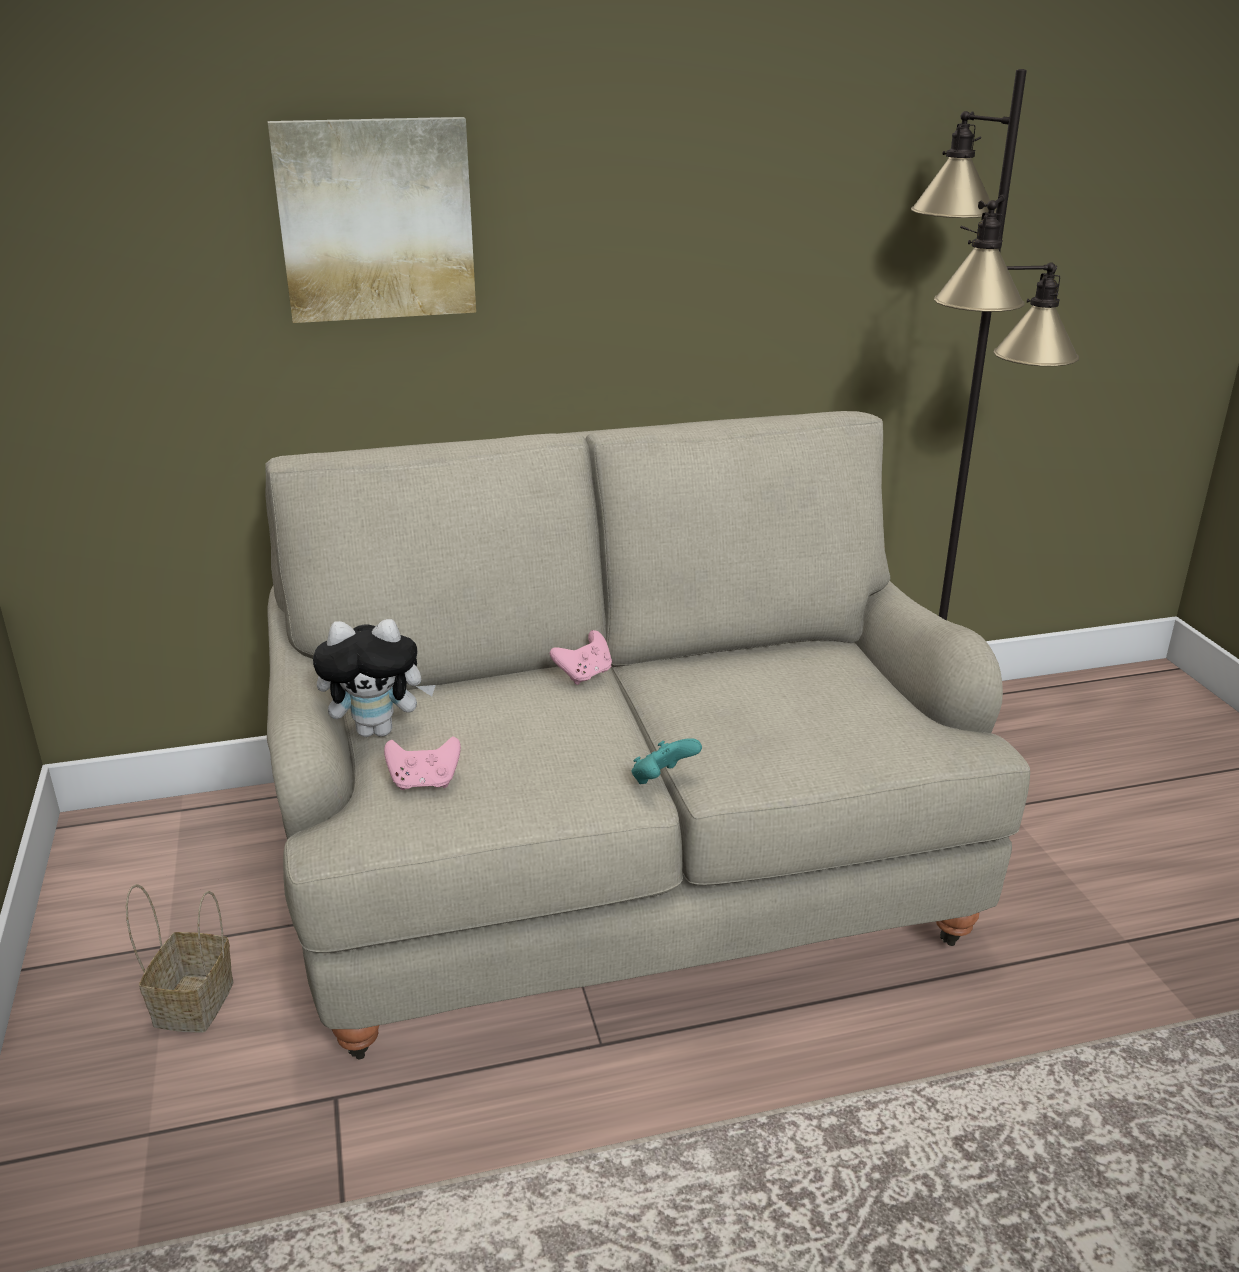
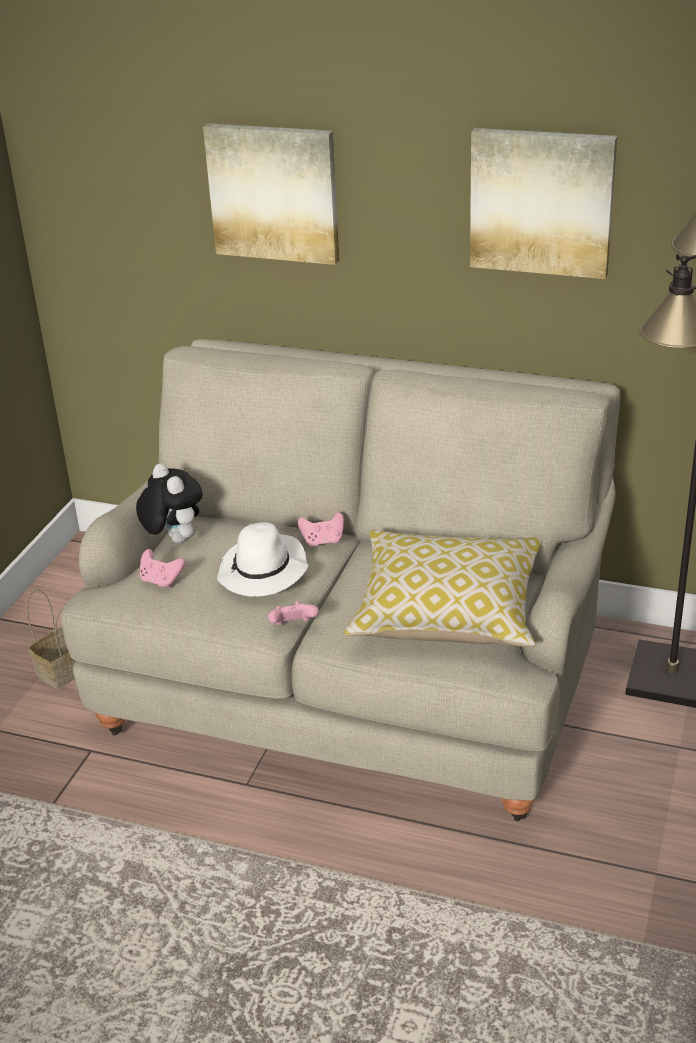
camera: 35 degrees right, 5 degrees up
plush toy [313,619,436,737] -> plush toy turned 150 degrees counterclockwise [136,463,203,543]
turquoise game controller [632,738,702,784] -> pink game controller [268,601,319,625]
none -> white hat [217,522,309,597]
none -> pillow [345,530,543,647]
none -> picture [470,128,617,279]

